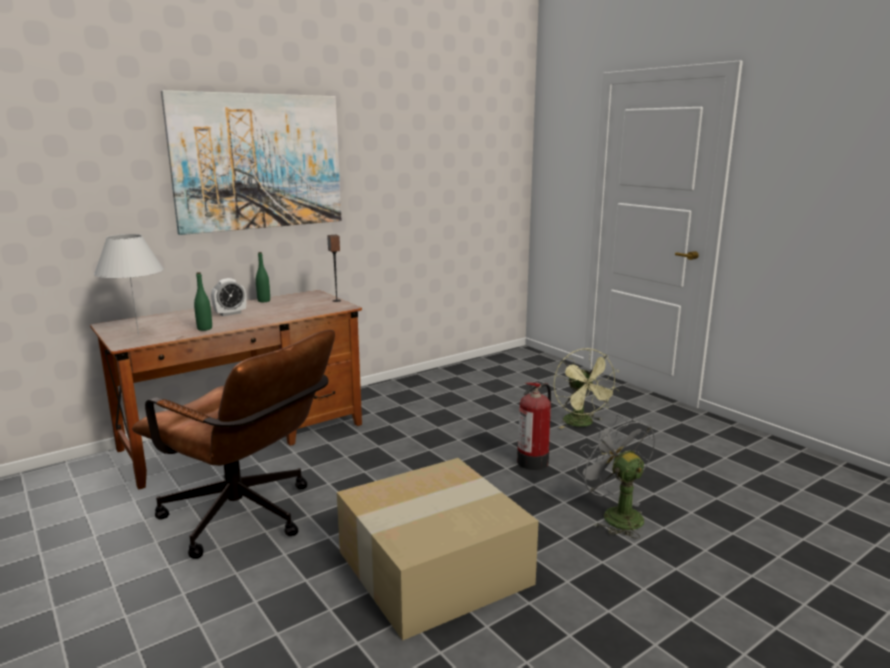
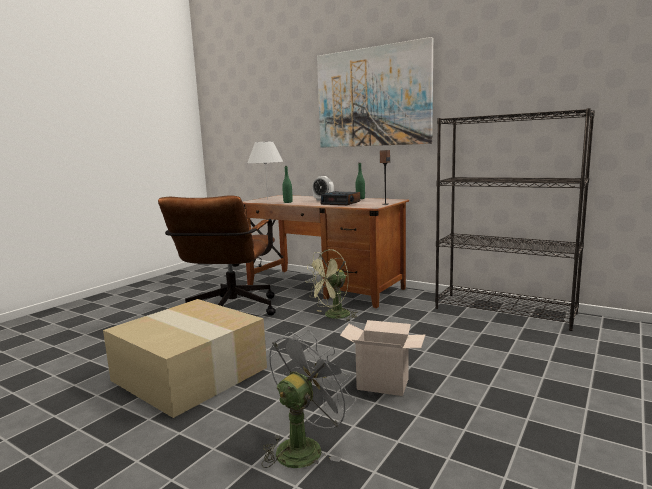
camera: 70 degrees right, 5 degrees down
fire extinguisher [517,382,551,470] -> cardboard box [340,320,425,396]
green fan [554,348,619,429] -> green fan moved to [306,249,358,321]
none -> alarm clock [321,191,360,205]
none -> black bookcase [435,108,595,331]

